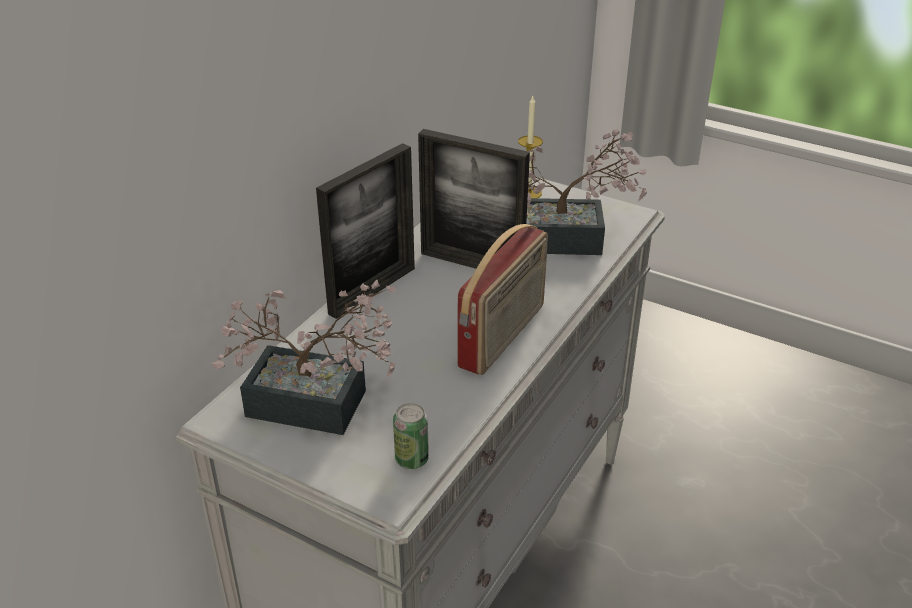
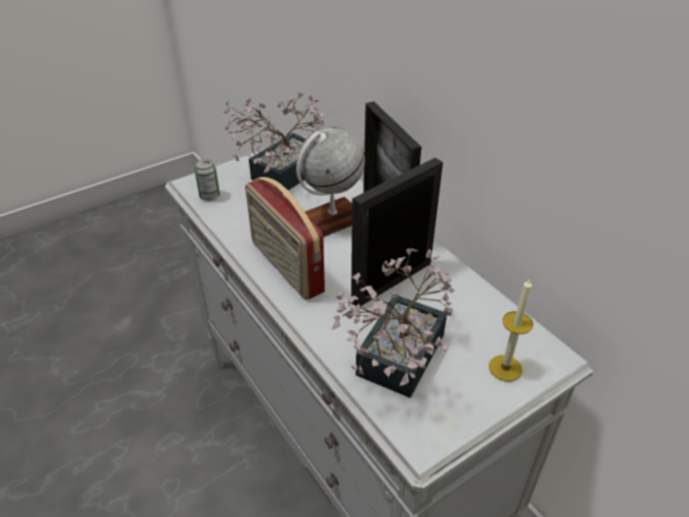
camera: 115 degrees right, 5 degrees up
none -> globe [296,127,365,237]

